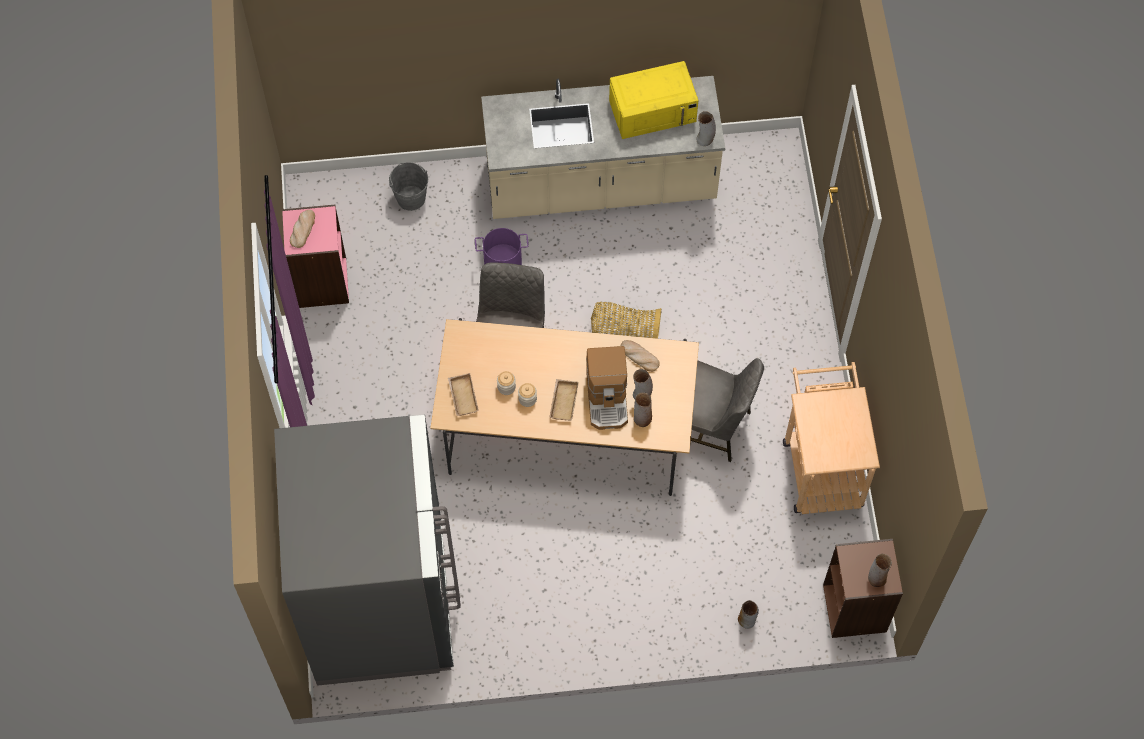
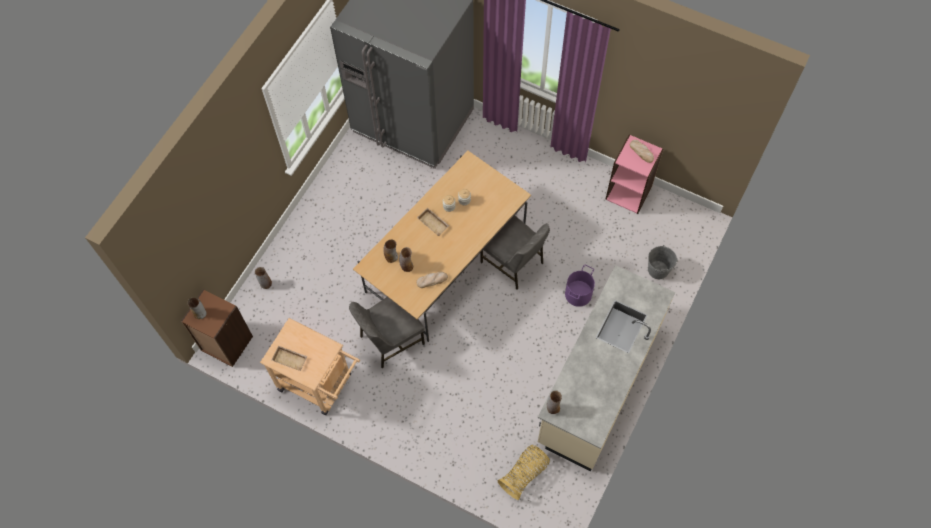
camera: 125 degrees right, 0 degrees up
beige tray [448,373,479,416] -> beige tray moved to [272,346,308,371]
coffee machine [586,346,628,430] -> none
basket [591,302,661,339] -> basket moved to [498,445,550,500]
yellow microwave [609,61,698,139] -> none

